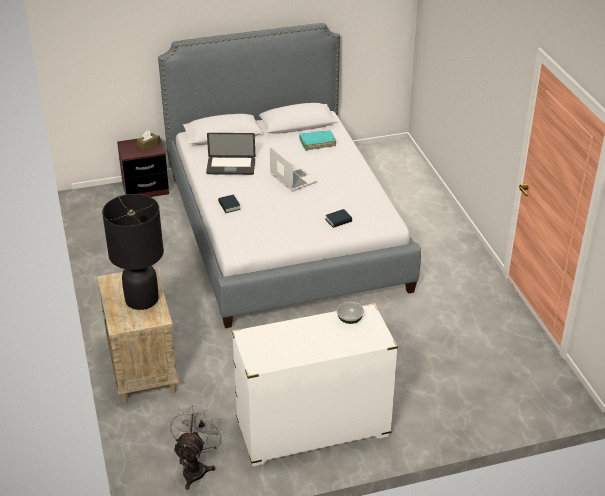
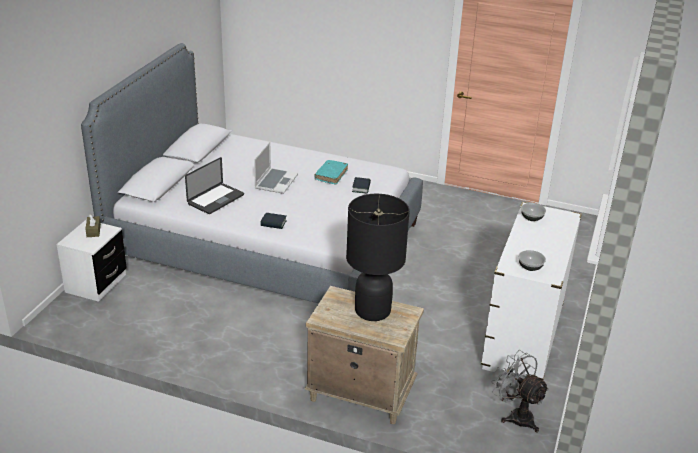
camera: 55 degrees left, 5 degrees down
brown nightstand [117,136,169,197] -> white nightstand [57,219,127,302]
laptop [270,146,317,192] -> laptop turned 105 degrees clockwise [254,142,298,194]
turquoise book [299,130,336,151] -> turquoise book moved to [315,160,348,184]
none -> bowl [518,250,546,271]

